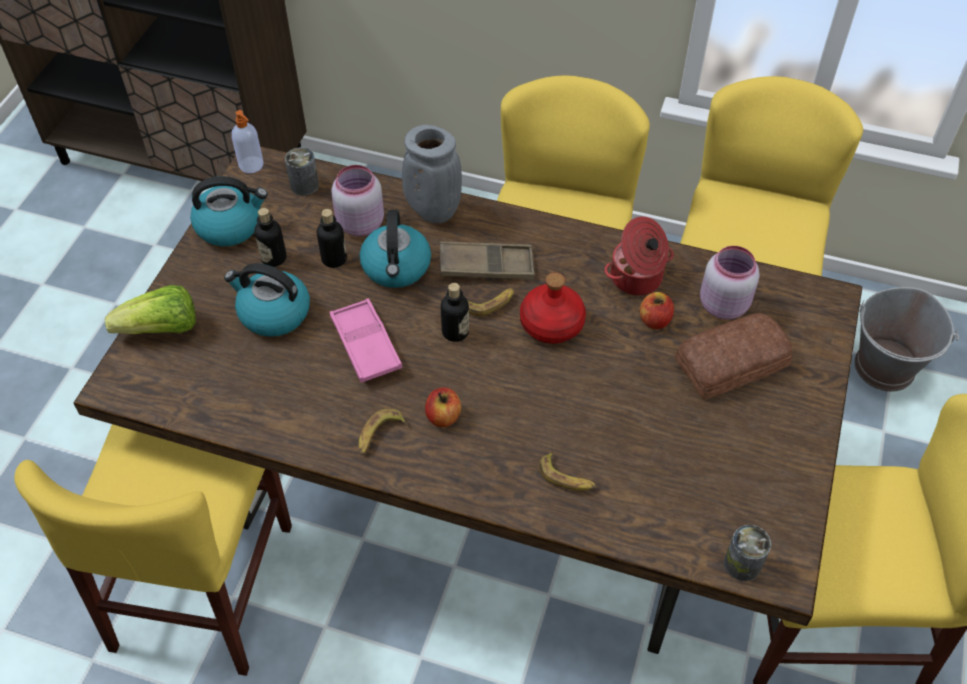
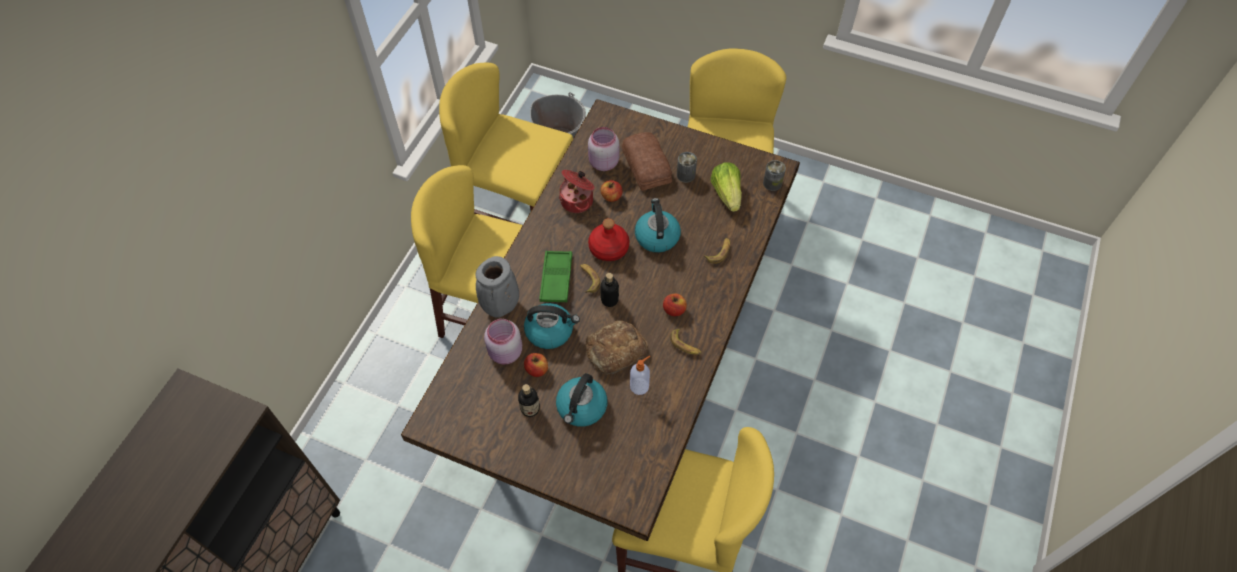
camera: 85 degrees left, 5 degrees up
lettuce [105,285,196,334] -> lettuce moved to [711,162,742,212]
kettle [190,176,268,246] -> kettle moved to [635,198,681,253]
soap dispenser [232,110,264,173] -> soap dispenser moved to [630,356,650,395]
can [285,147,319,196] -> can moved to [677,152,697,183]
bottle [317,209,347,268] -> apple [524,353,548,377]
pink tray [330,298,402,383] -> bread [586,320,648,374]
brown tray [440,241,535,280] -> green tray [539,251,572,302]

